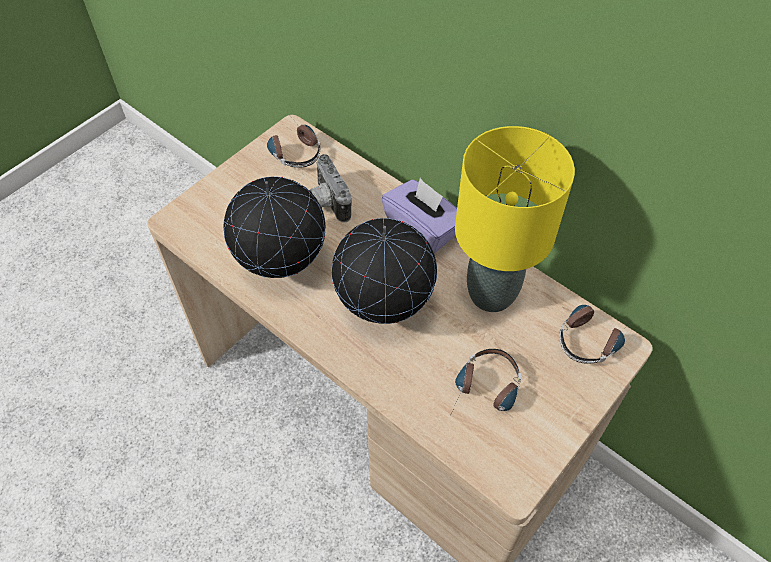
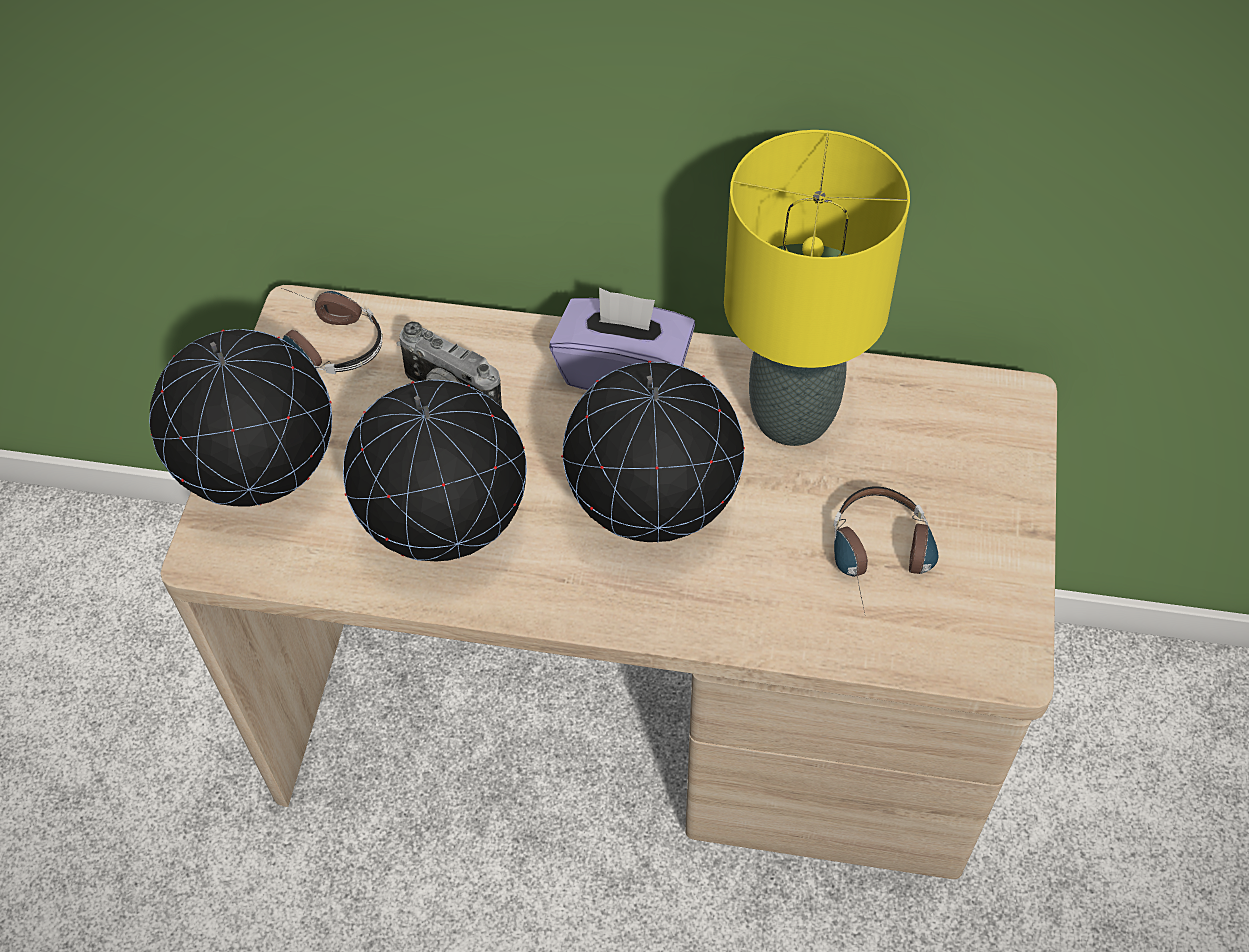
camera: 30 degrees left, 0 degrees up
headphones [559,305,632,364] -> none
none -> globe [149,329,332,507]

